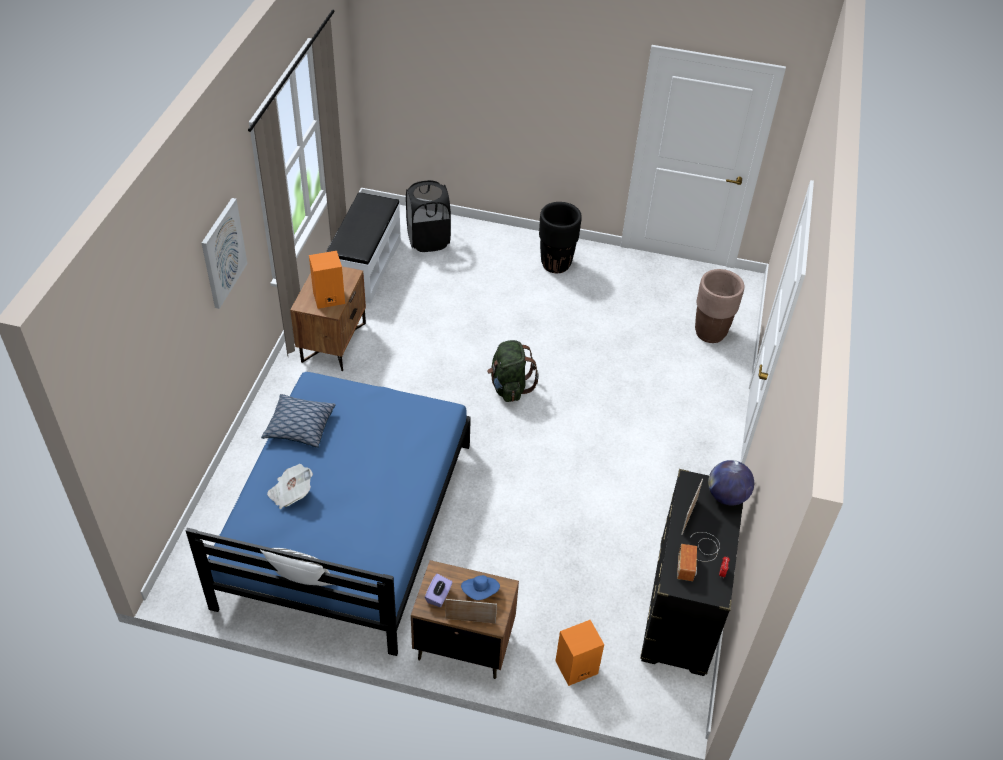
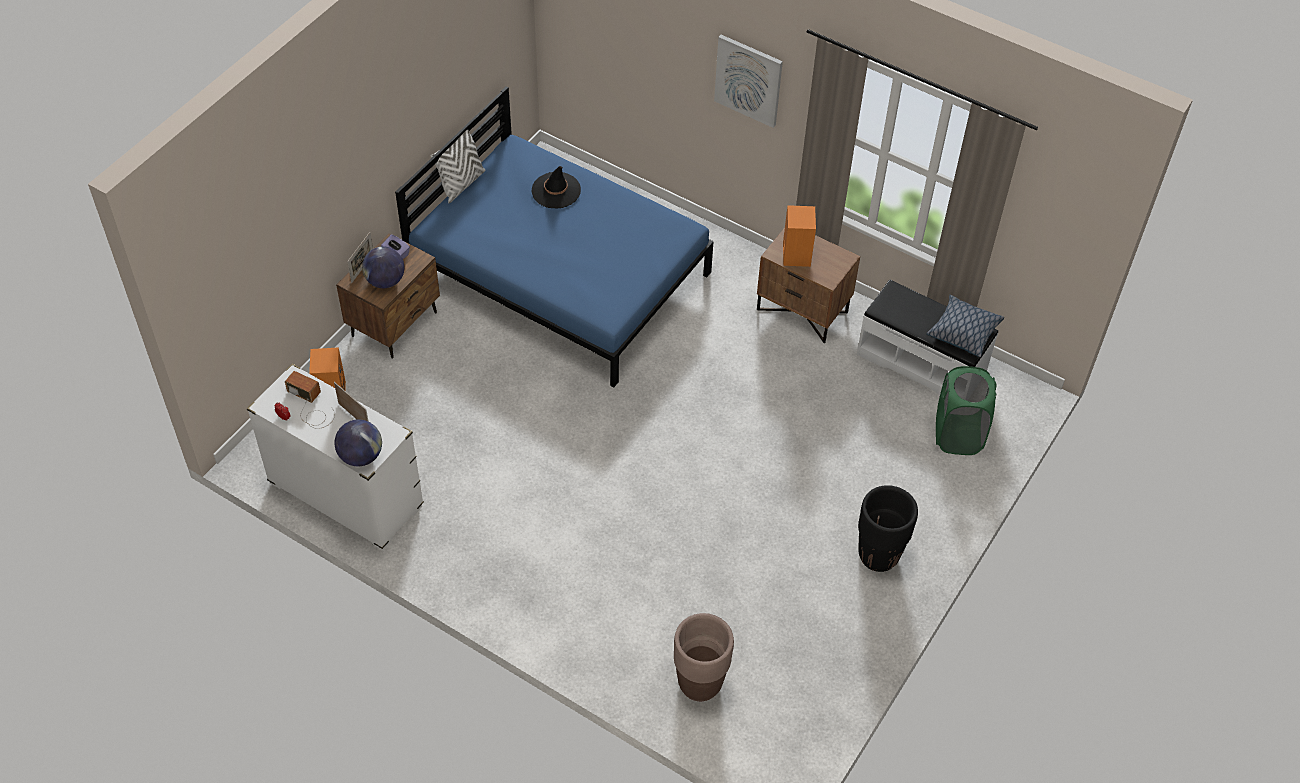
camera: 110 degrees right, 5 degrees up
pillow [261,394,336,448] -> pillow moved to [927,295,1004,357]
newspaper [267,464,313,509] -> black hat [531,166,581,208]
black laundry basket [406,180,451,252] -> green laundry basket [936,366,997,455]
blue hat [461,575,500,600] -> globe [362,247,404,288]
green backpack [487,340,539,402] -> none
black dresser [640,469,743,676] -> white dresser [247,364,424,550]

